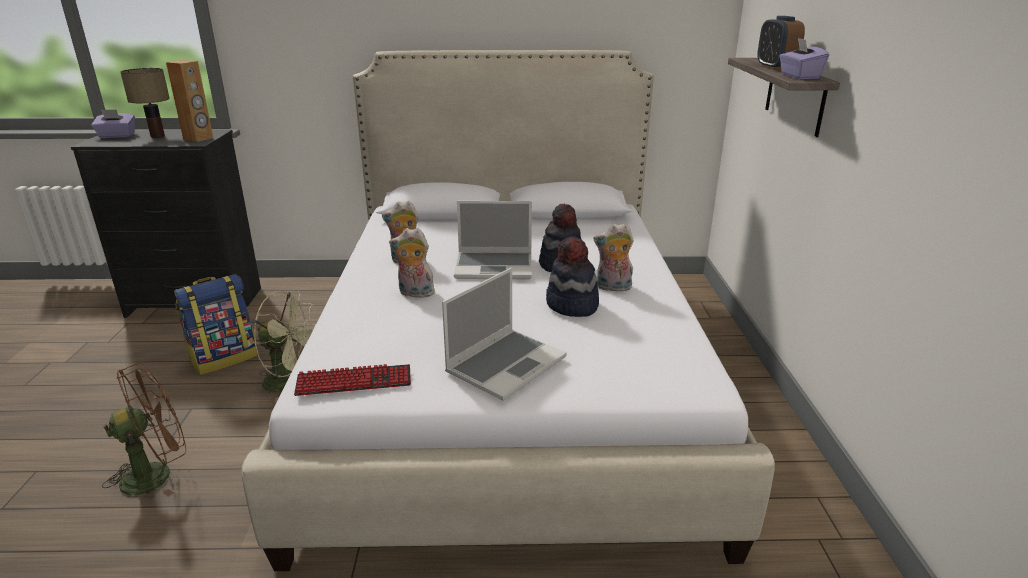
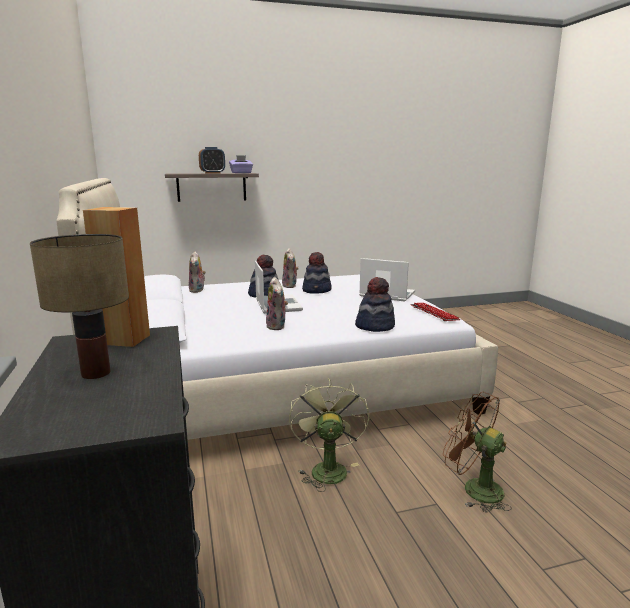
camera: 105 degrees left, 10 degrees down
purple tissue box [91,109,135,138] -> none
backpack [174,274,258,375] -> none
plush toy [389,228,437,298] -> plush toy moved to [189,251,206,293]
none -> hat [355,277,395,332]

